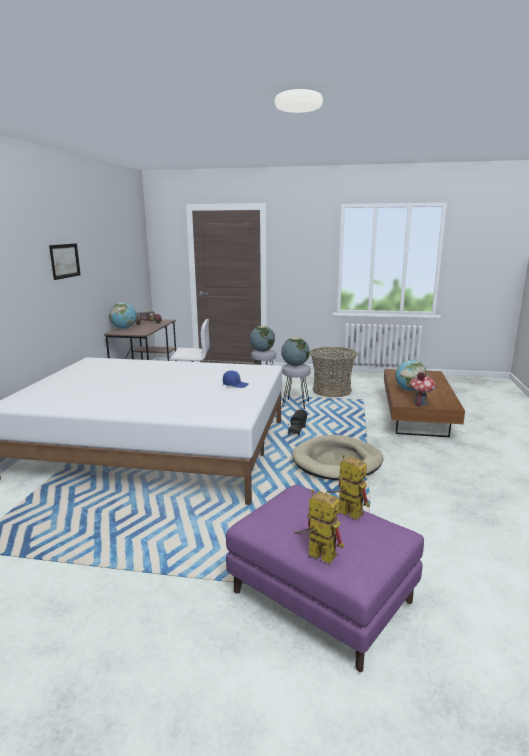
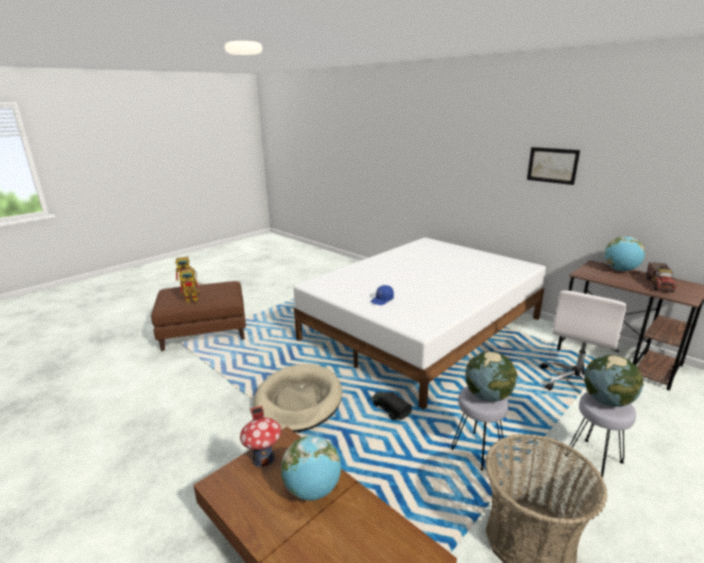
camera: 125 degrees right, 5 degrees up
purple ottoman [226,485,424,672] -> brown ottoman [151,281,246,351]

